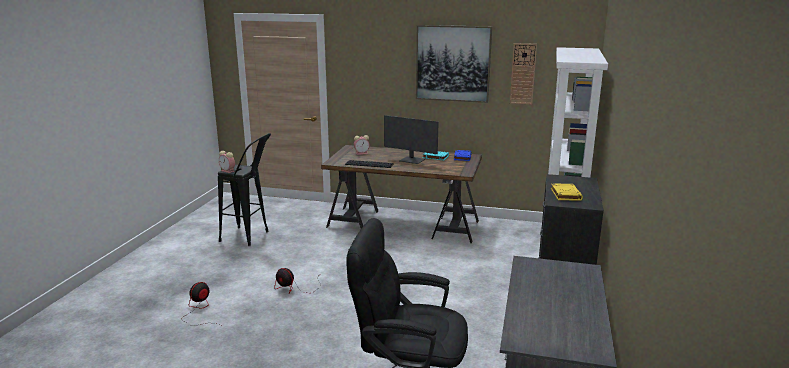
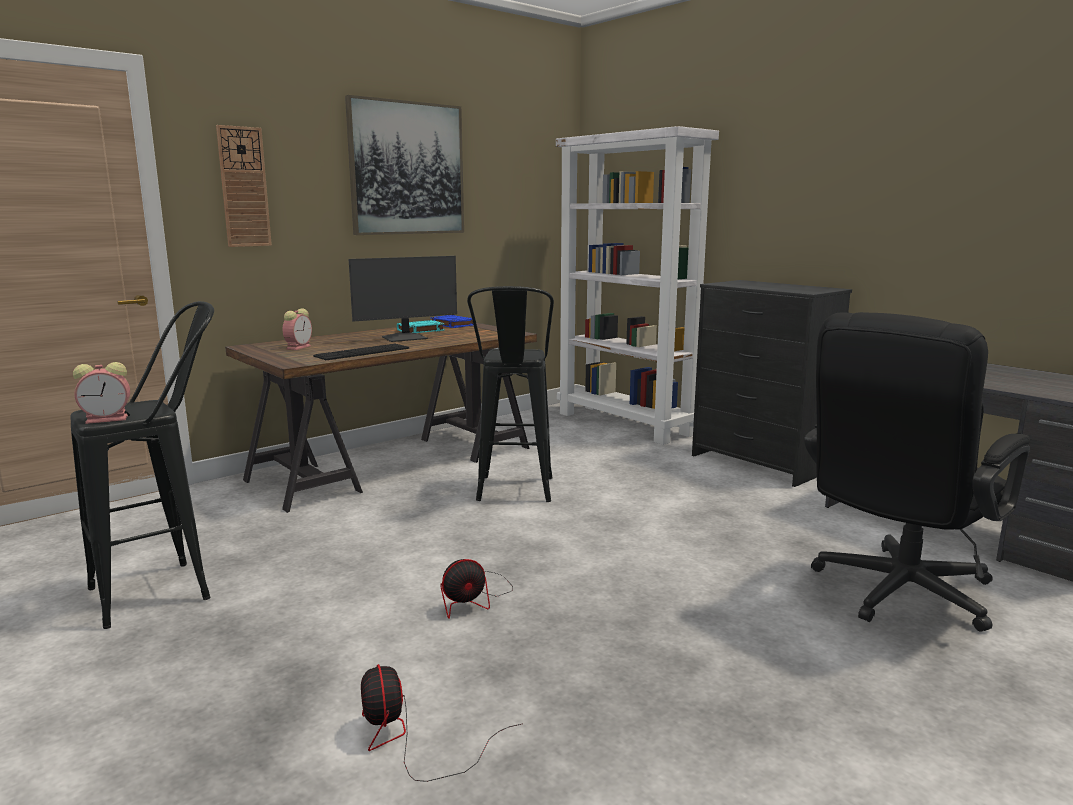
camera: 55 degrees left, 5 degrees down
wall clock [510,43,537,104] -> wall clock moved to [216,125,272,247]
yellow book [551,184,583,200] -> none
none -> black stool [467,286,554,502]

